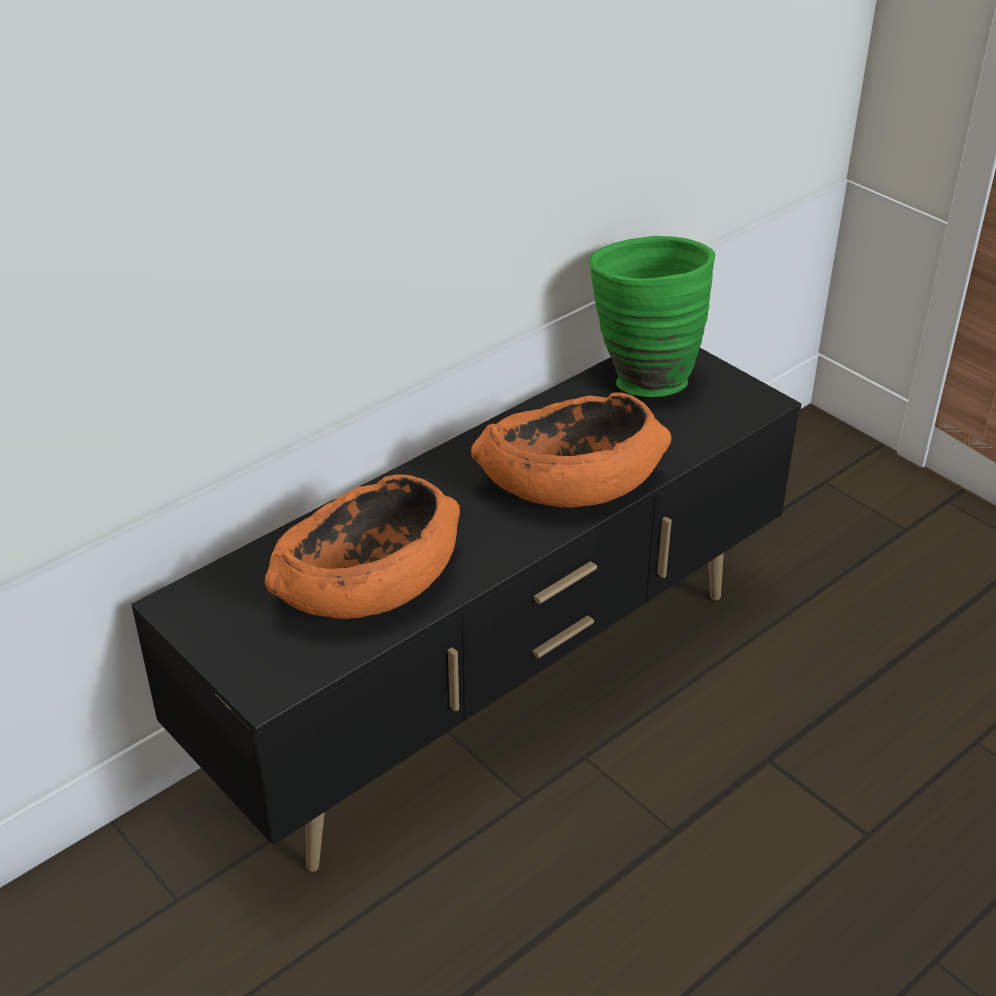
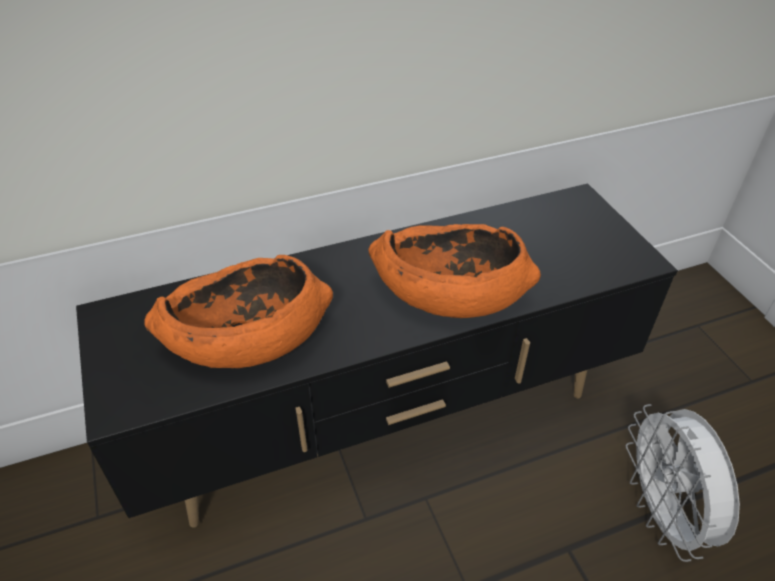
camera: 20 degrees right, 5 degrees up
green vase [589,236,715,397] -> none
none -> white fan [626,404,740,562]

